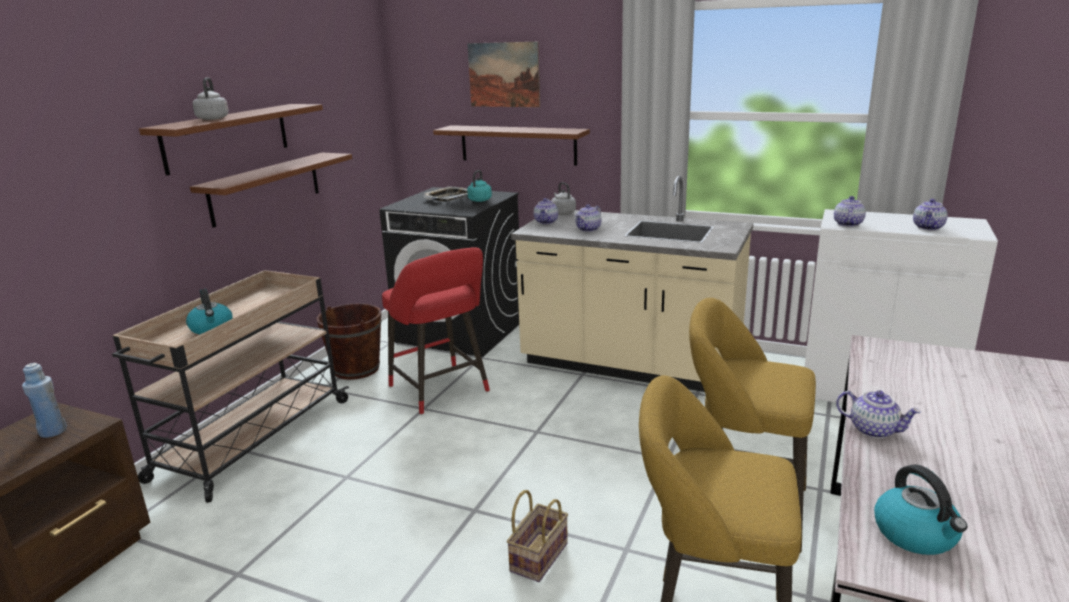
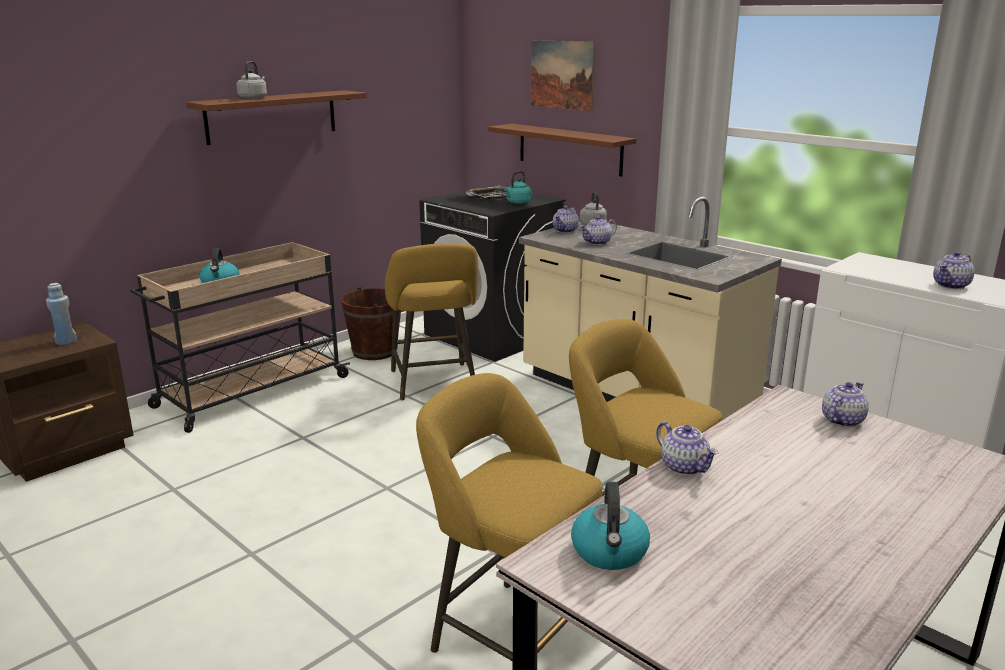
camera: 20 degrees right, 0 degrees up
brown shelf [190,153,352,228] -> none
red stool [382,247,490,415] -> yellow stool [385,243,478,401]
basket [507,490,568,582] -> none
teapot [834,196,866,227] -> teapot moved to [822,382,869,427]

